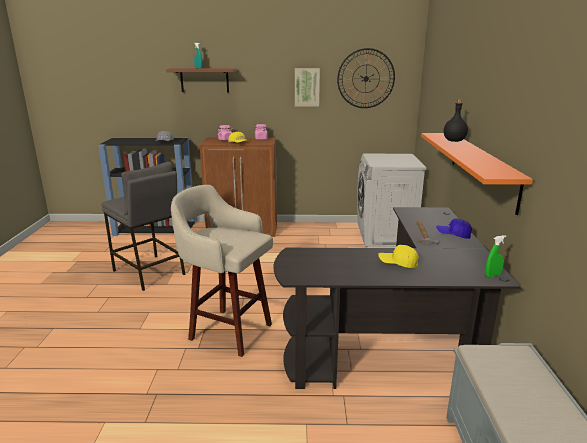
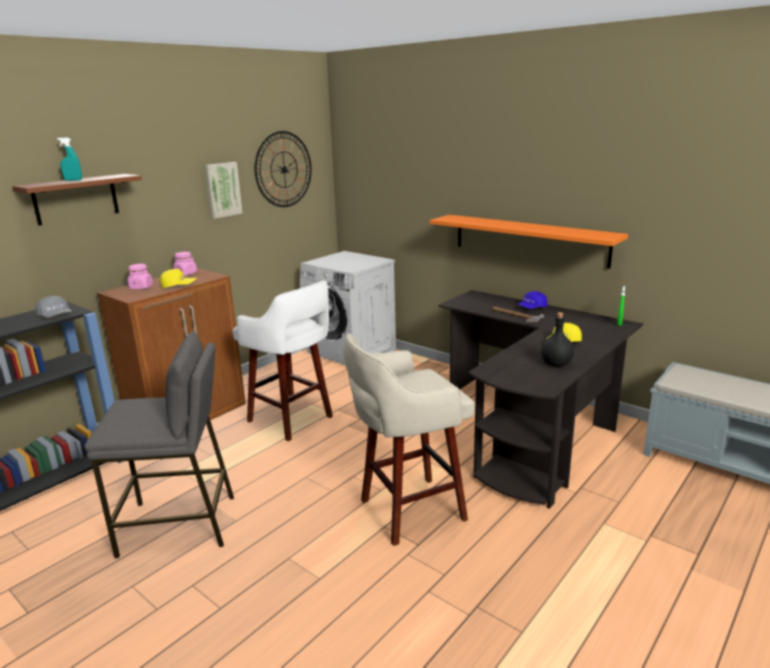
camera: 50 degrees left, 0 degrees up
black bottle [444,100,468,142] -> black bottle moved to [541,312,574,367]
none -> white stool [233,280,333,441]

